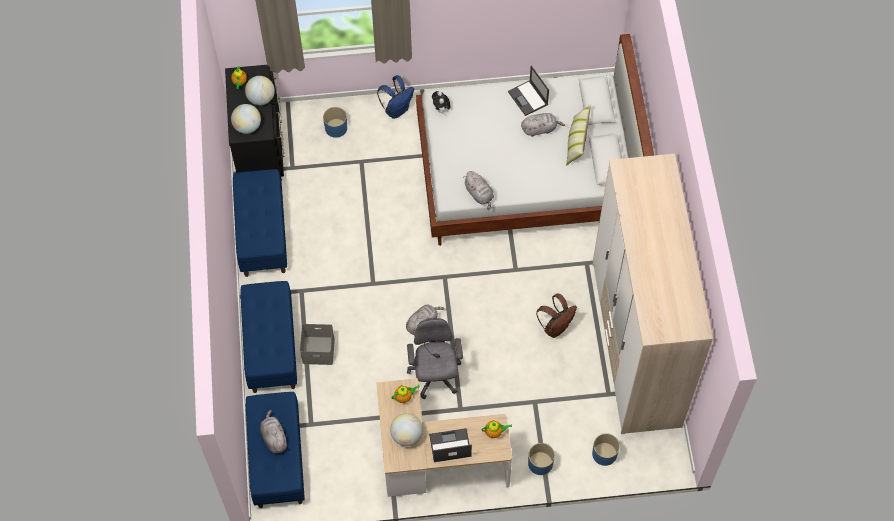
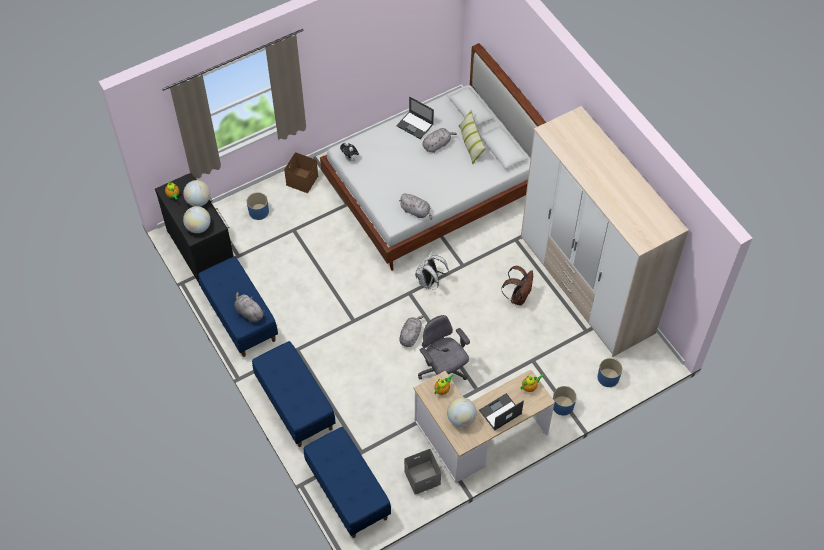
camera: 25 degrees left, 5 degrees down
grey plush toy [260,410,287,454] -> grey plush toy moved to [235,292,265,322]
grey storage box [300,324,335,365] -> grey storage box moved to [404,449,441,495]
blue backpack [377,75,414,119] -> brown storage box [284,152,319,193]
none -> white backpack [415,251,448,290]

